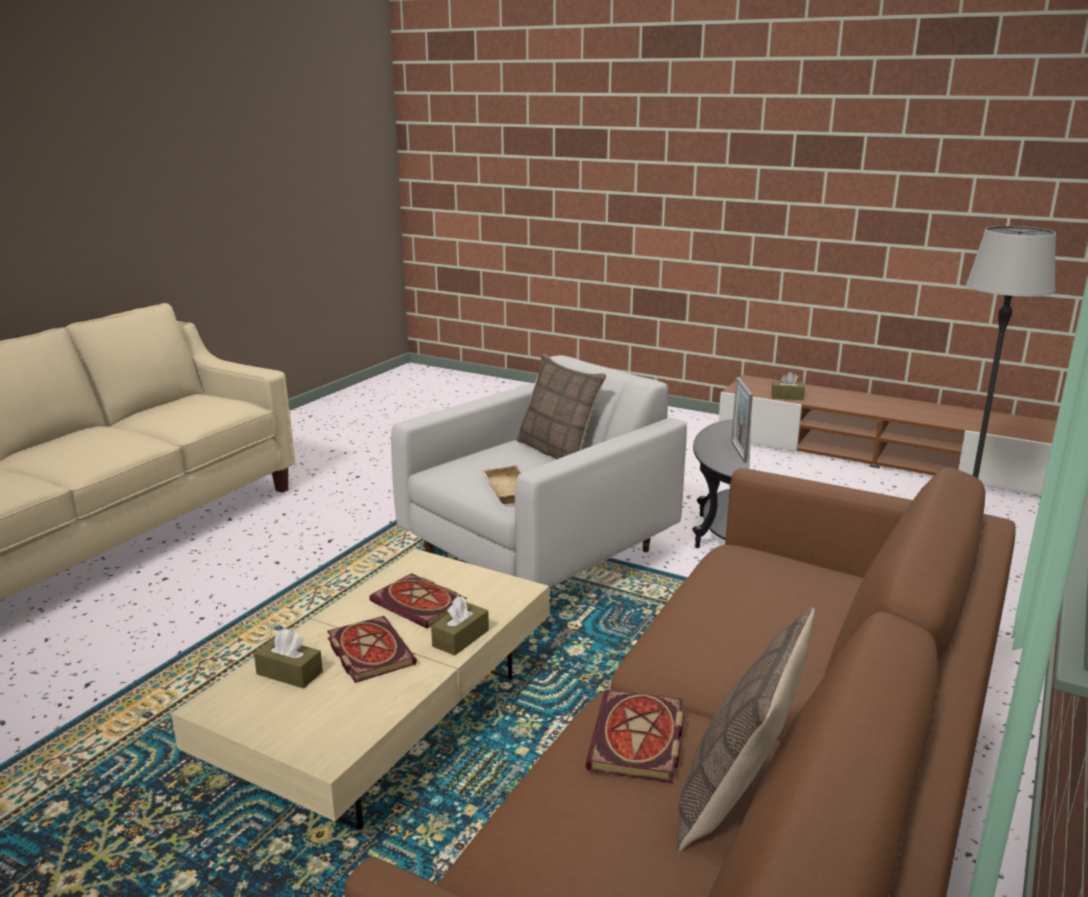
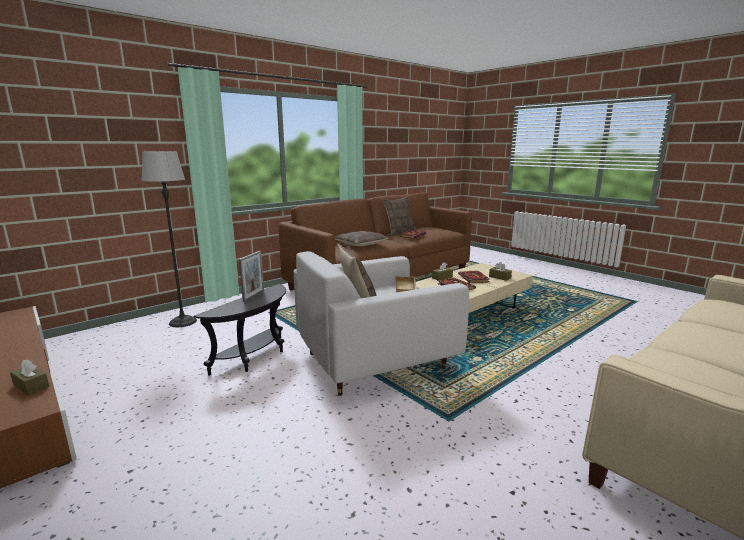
camera: 160 degrees left, 5 degrees down
none -> pillow [335,231,388,246]

